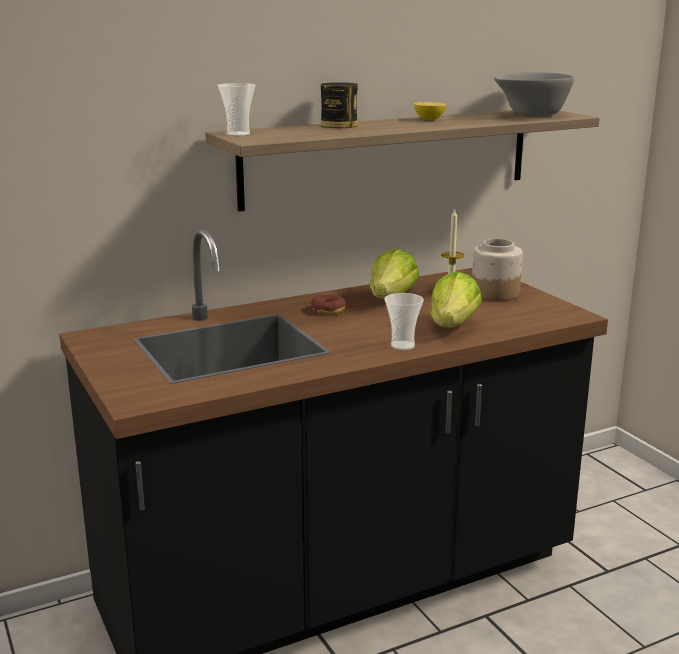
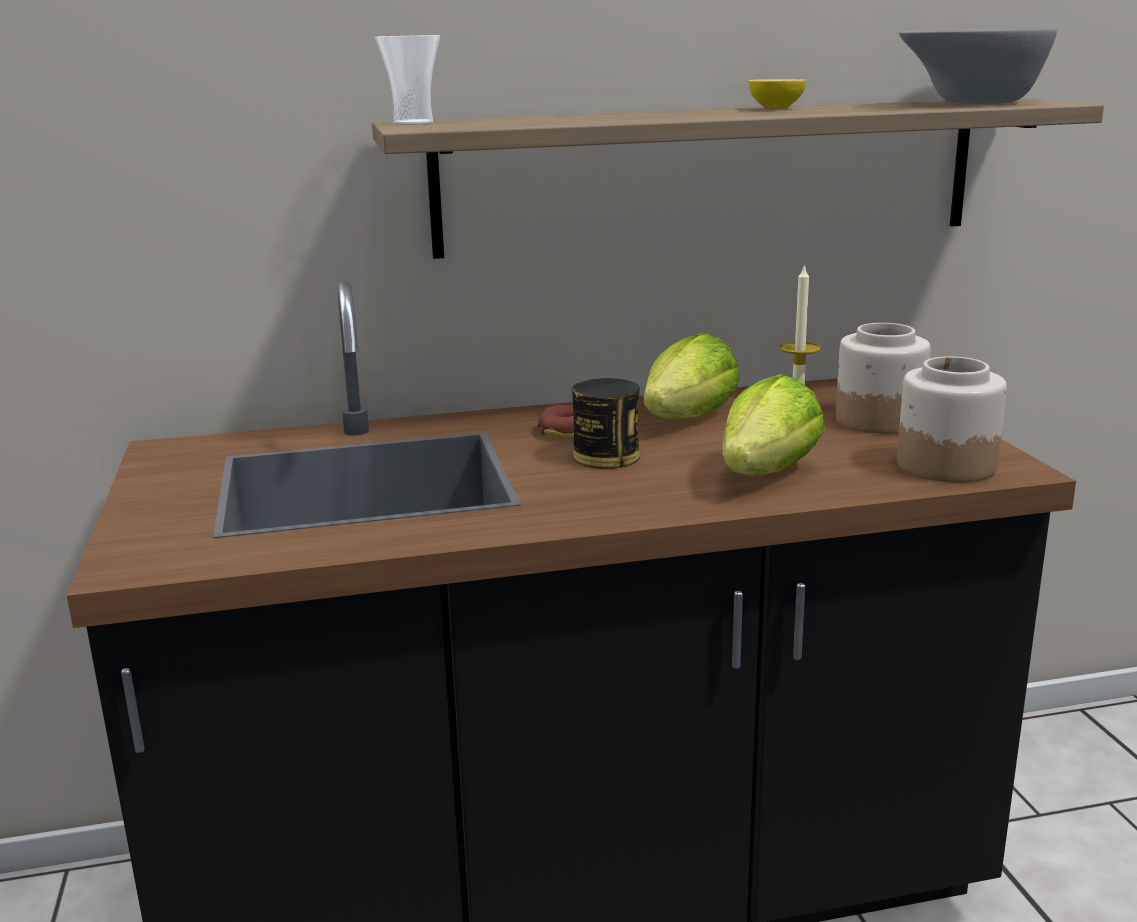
camera: 15 degrees right, 0 degrees up
can [321,82,358,128] -> can moved to [572,378,640,469]
cup [384,293,424,350] -> none
none -> jar [897,356,1007,483]

